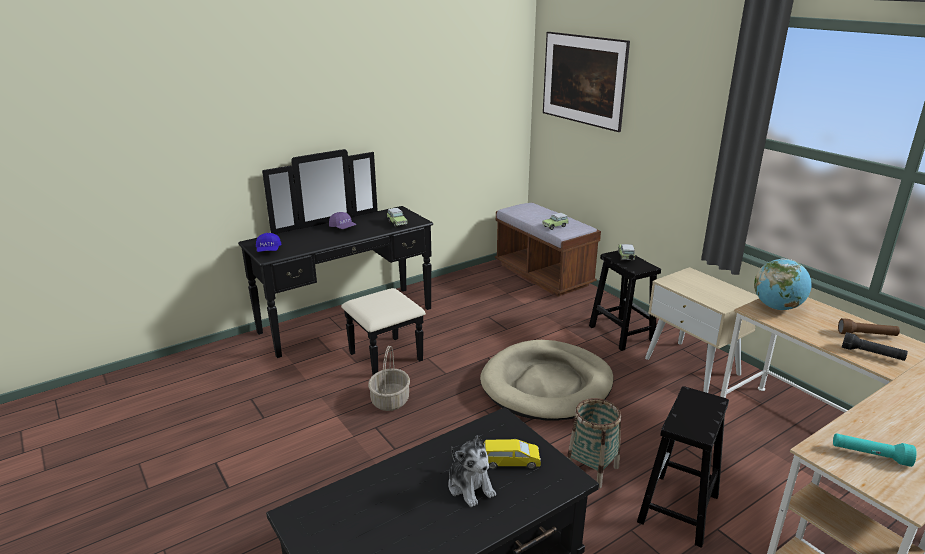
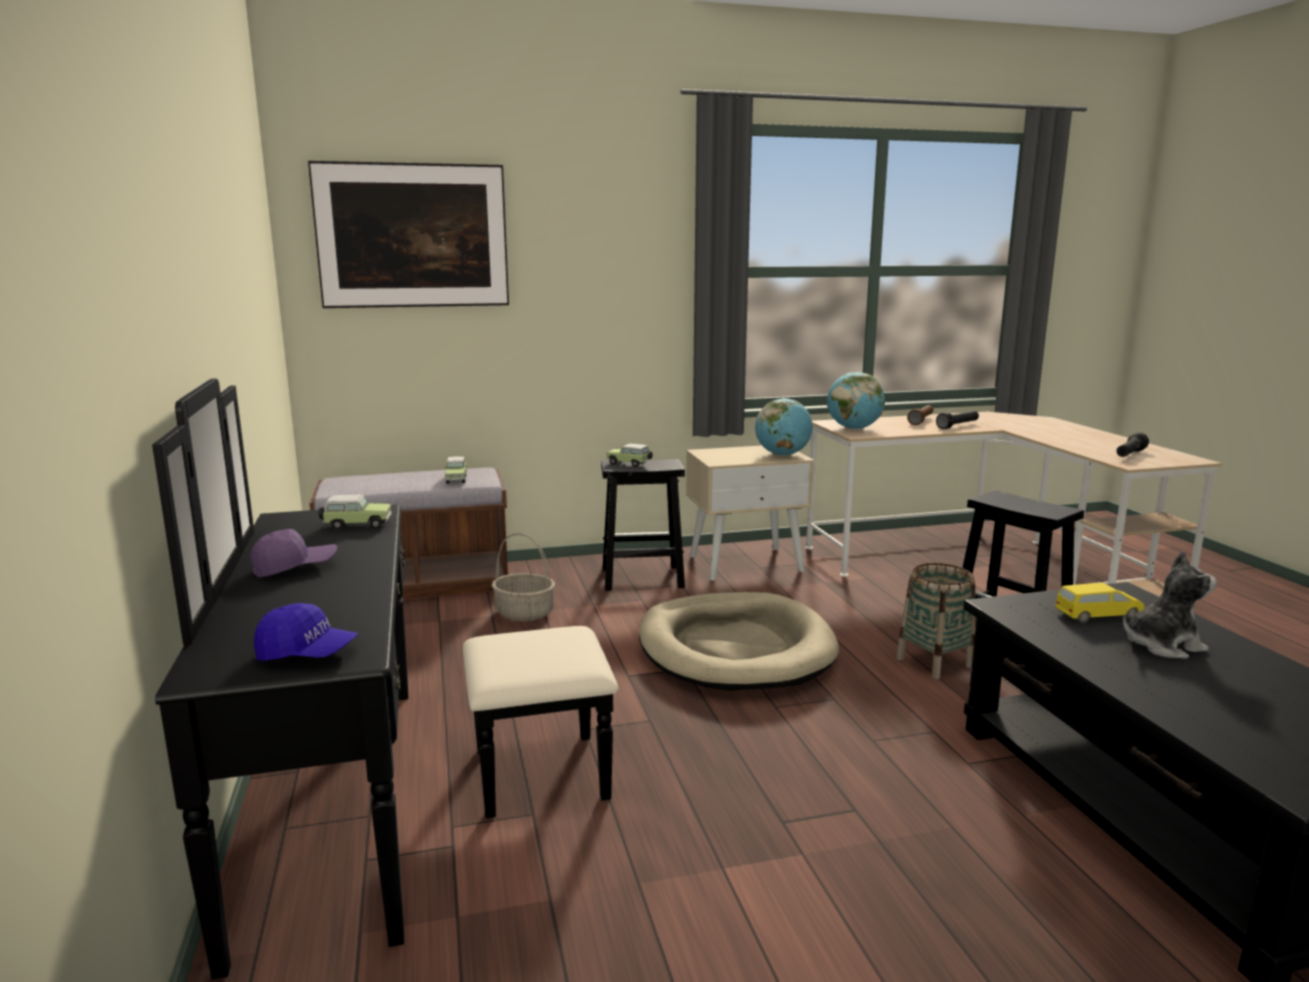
camera: 70 degrees left, 10 degrees down
basket [368,346,410,411] -> basket moved to [492,533,555,621]
yellow toy car [484,439,541,469] -> yellow toy car turned 60 degrees clockwise [1055,582,1145,623]
turquoise flashlight [833,433,916,467] -> black flashlight [1116,432,1149,457]
none -> globe [755,398,812,456]

